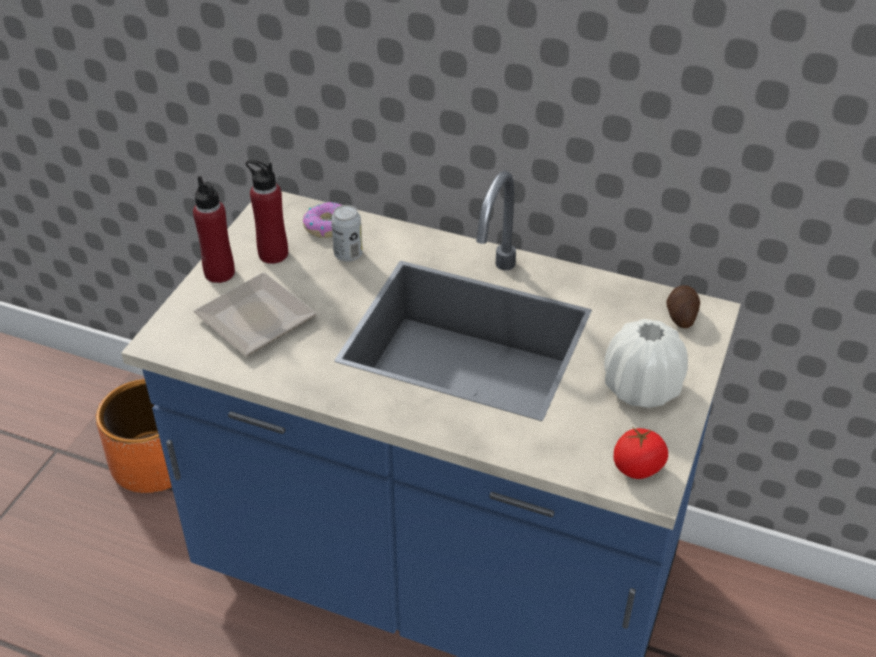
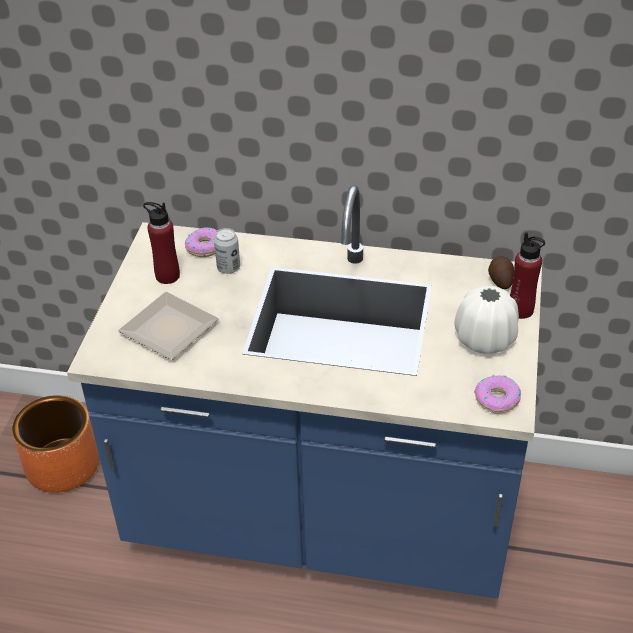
camera: 10 degrees left, 0 degrees up
red bottle [193,176,235,283] -> red bottle moved to [510,232,545,319]
tomato [614,427,668,479] -> donut [474,375,521,414]

